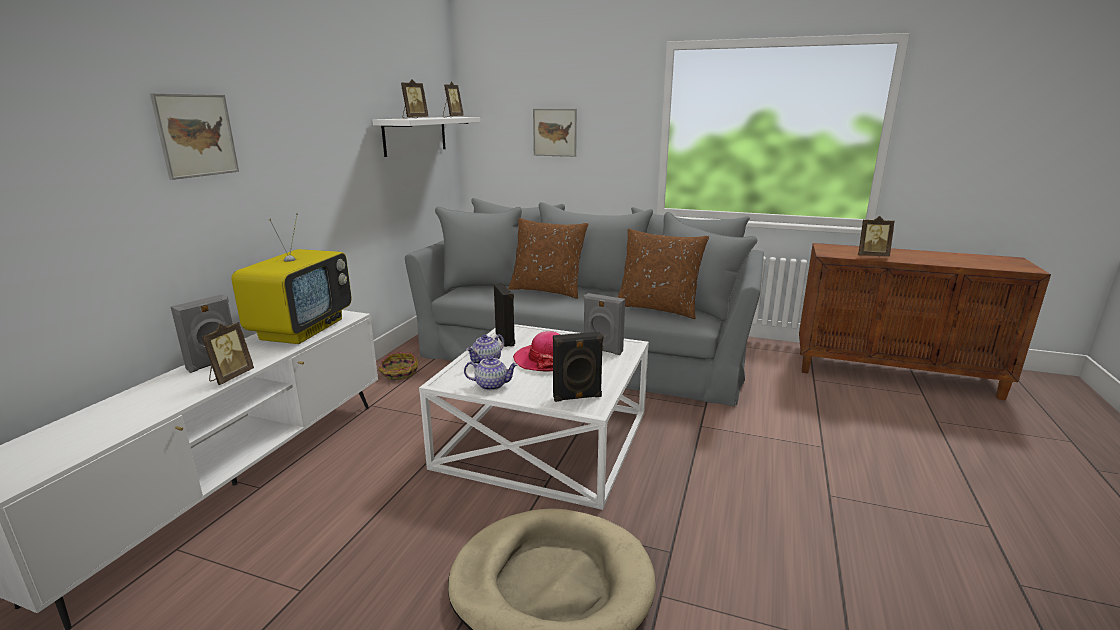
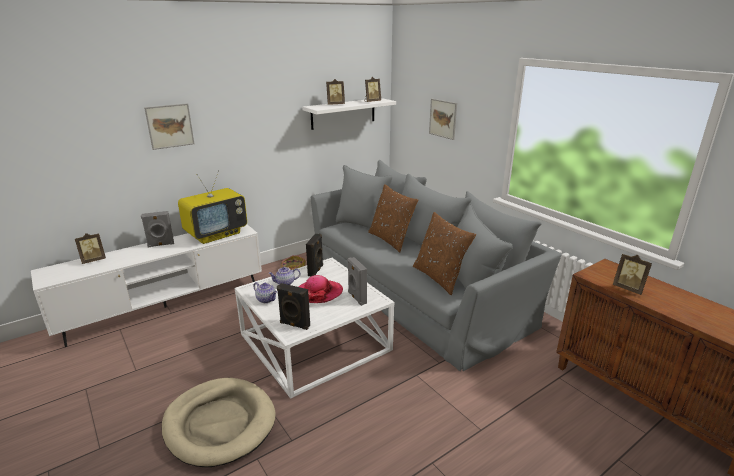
camera: 35 degrees right, 5 degrees up
picture frame [201,322,254,385] -> picture frame moved to [75,233,106,264]

